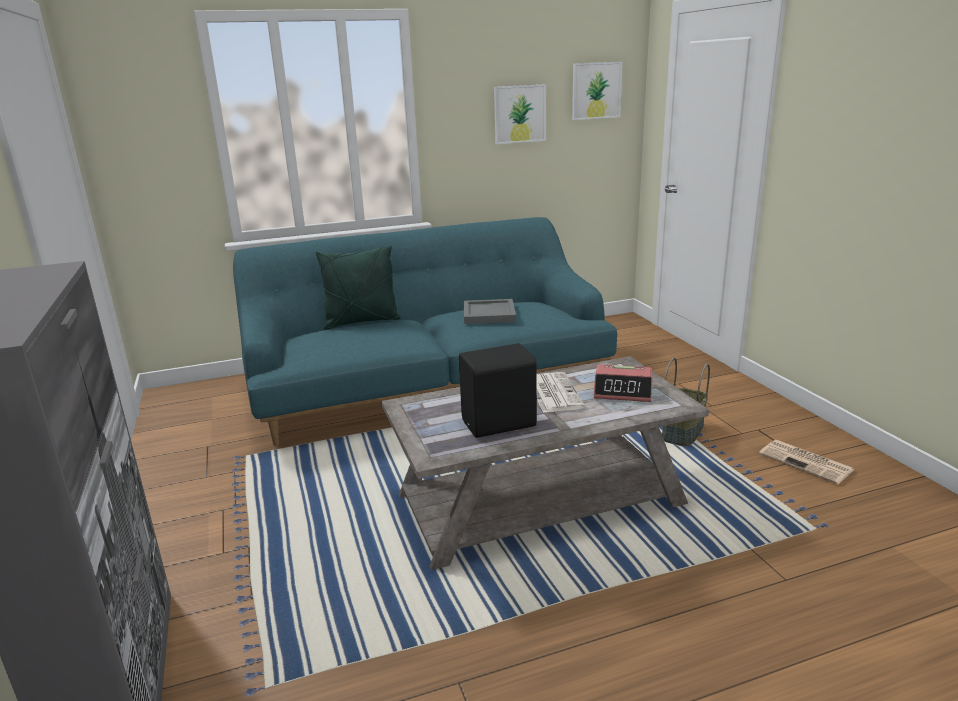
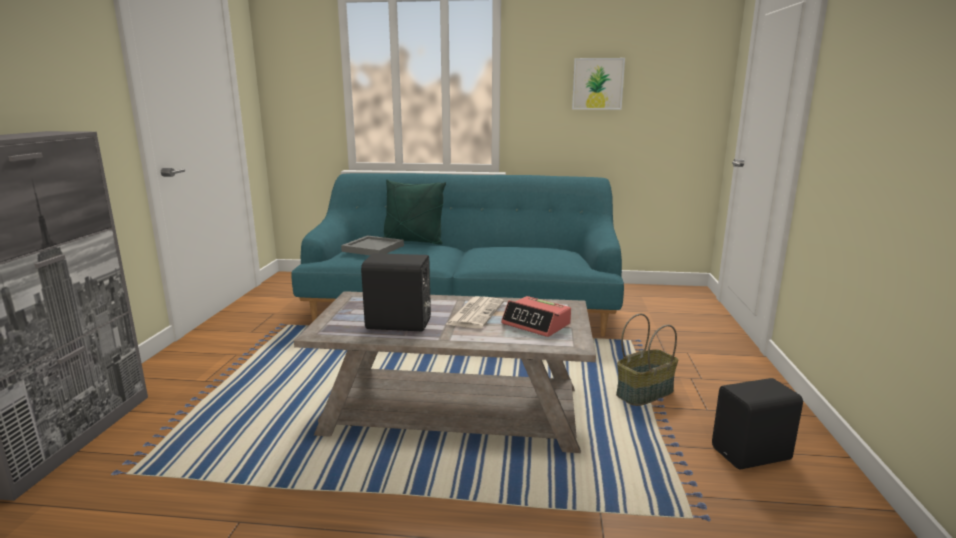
camera: 25 degrees right, 5 degrees down
grey tray [464,299,516,324] -> grey tray moved to [341,235,404,255]
picture [572,62,622,120] -> none
newspaper [759,440,855,485] -> black speaker [712,378,803,470]

